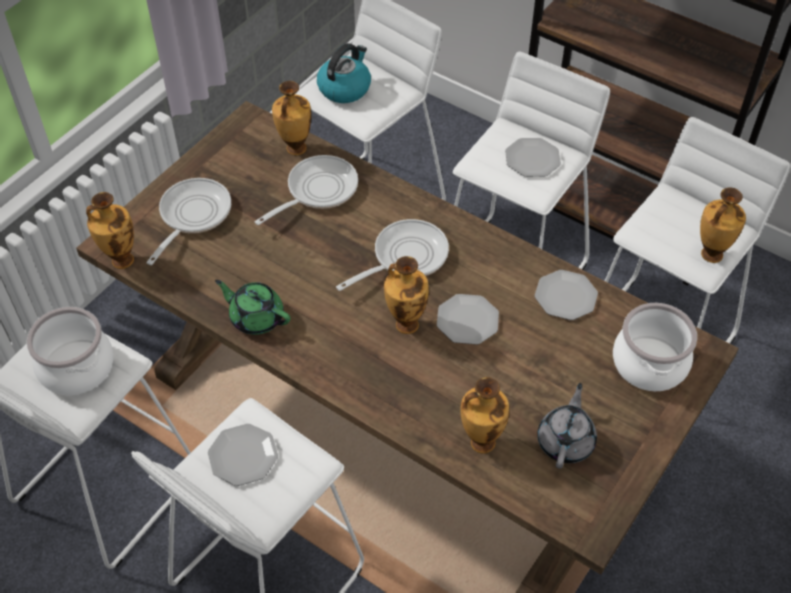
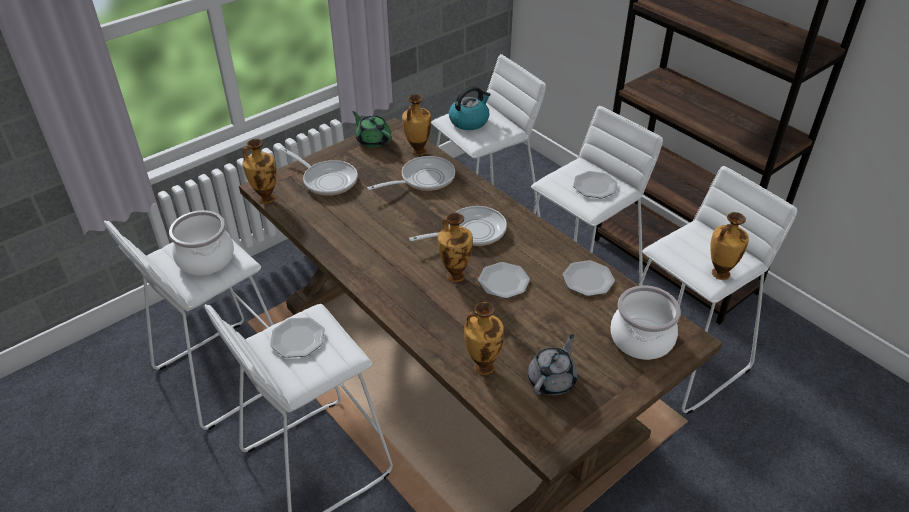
camera: 15 degrees right, 10 degrees down
frying pan [146,178,231,265] -> frying pan turned 90 degrees clockwise [281,148,358,196]
green teapot [215,280,290,335] -> green teapot moved to [352,111,392,148]

